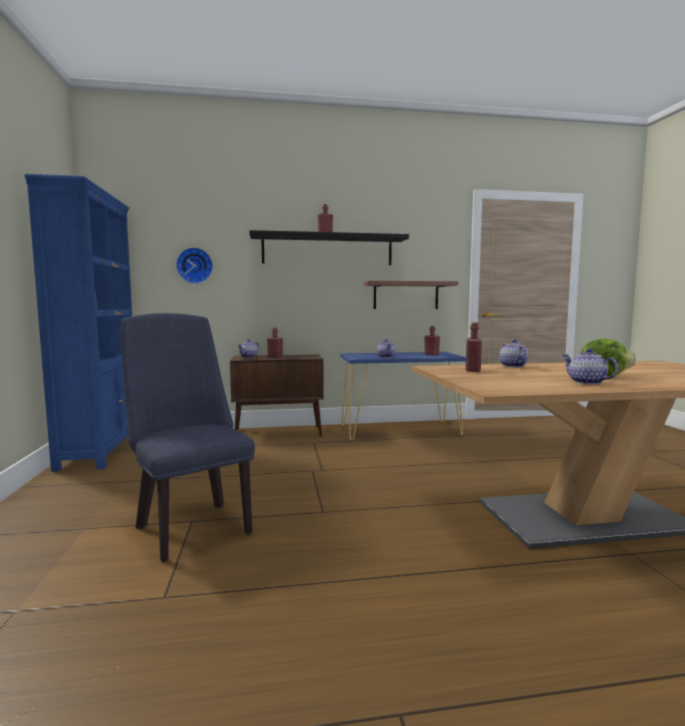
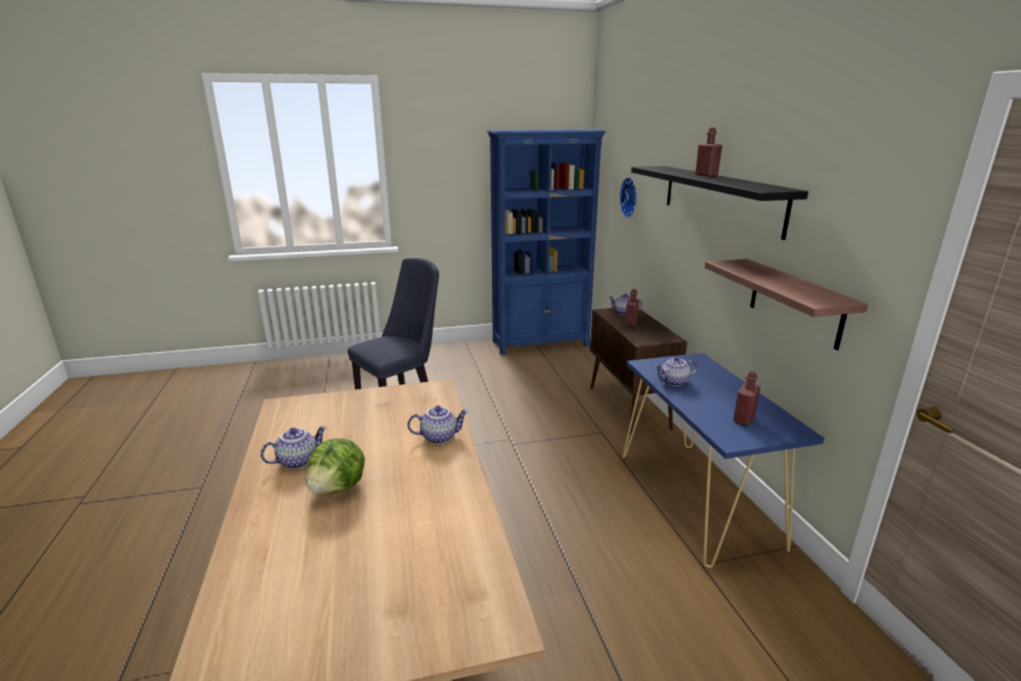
camera: 85 degrees right, 15 degrees up
red bottle [466,322,482,372] -> none

